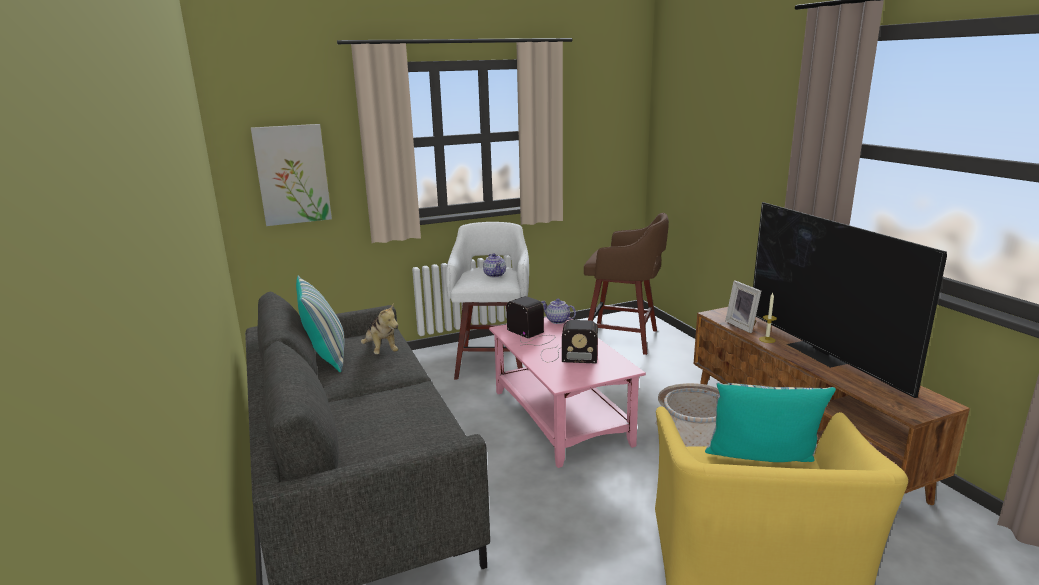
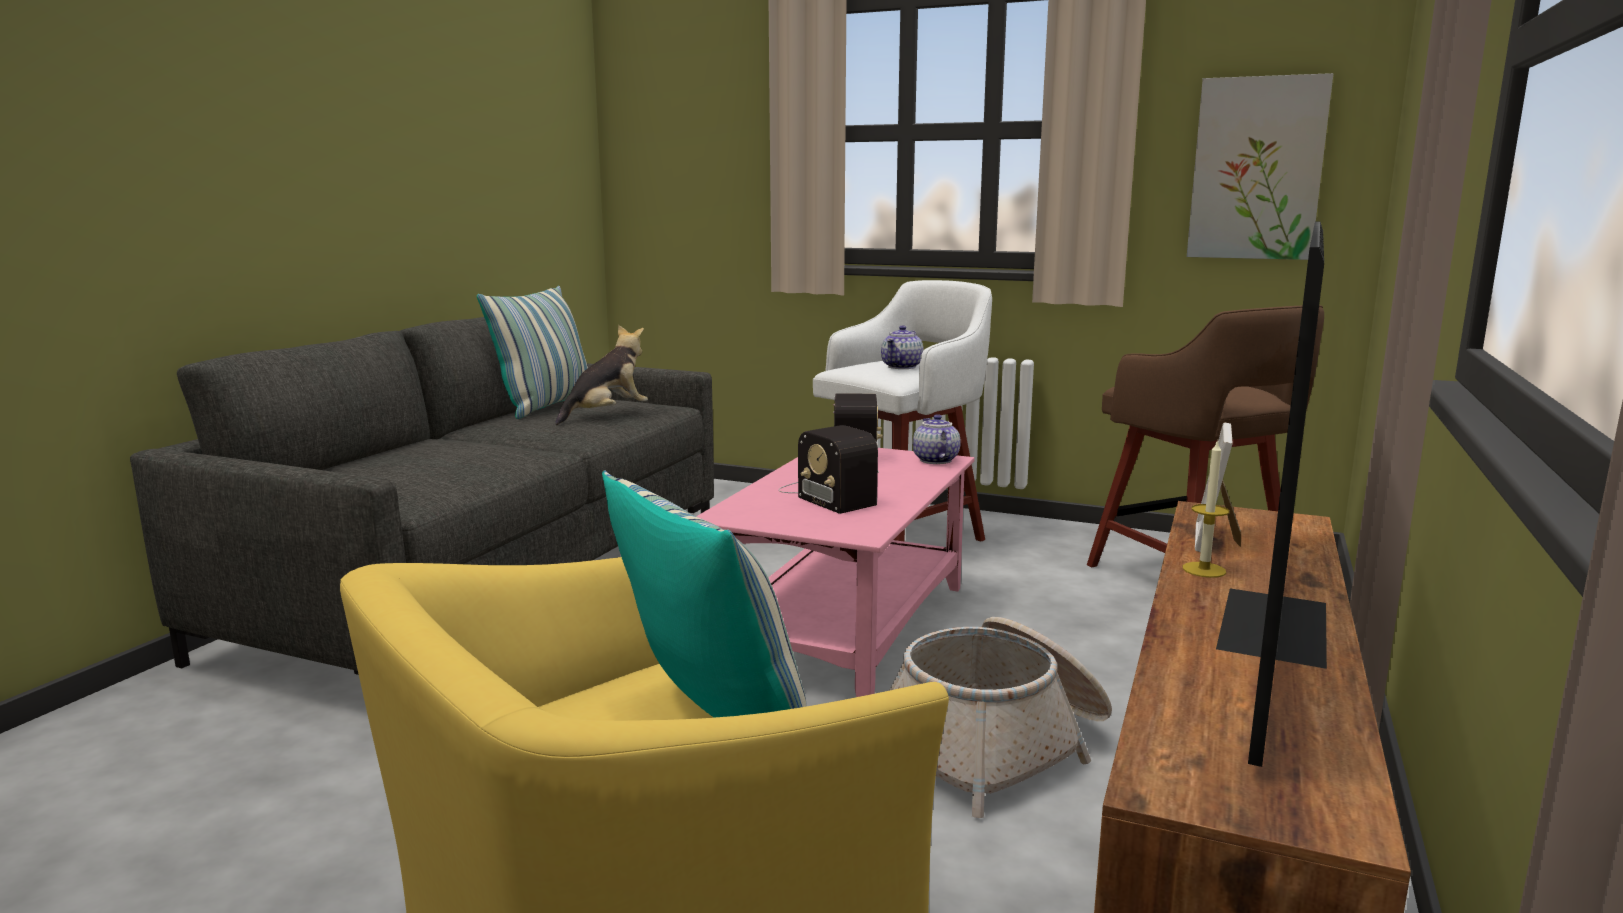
camera: 45 degrees right, 5 degrees down
picture [251,124,332,226] -> picture moved to [1187,73,1333,260]
plush toy [361,304,398,354] -> plush toy turned 150 degrees counterclockwise [555,325,648,425]

